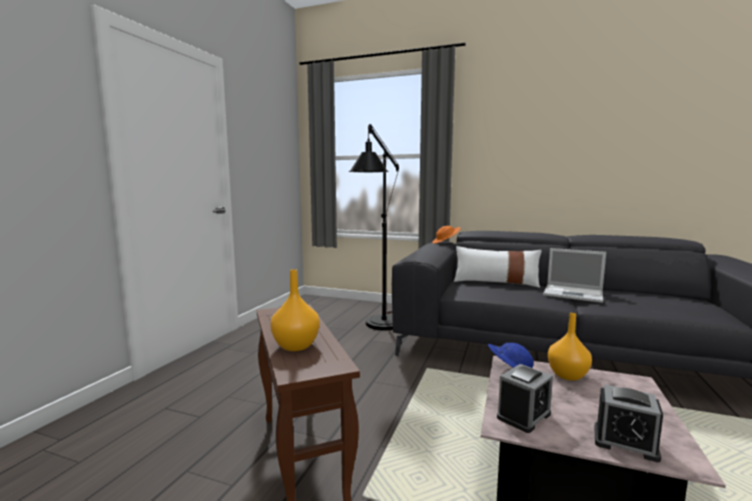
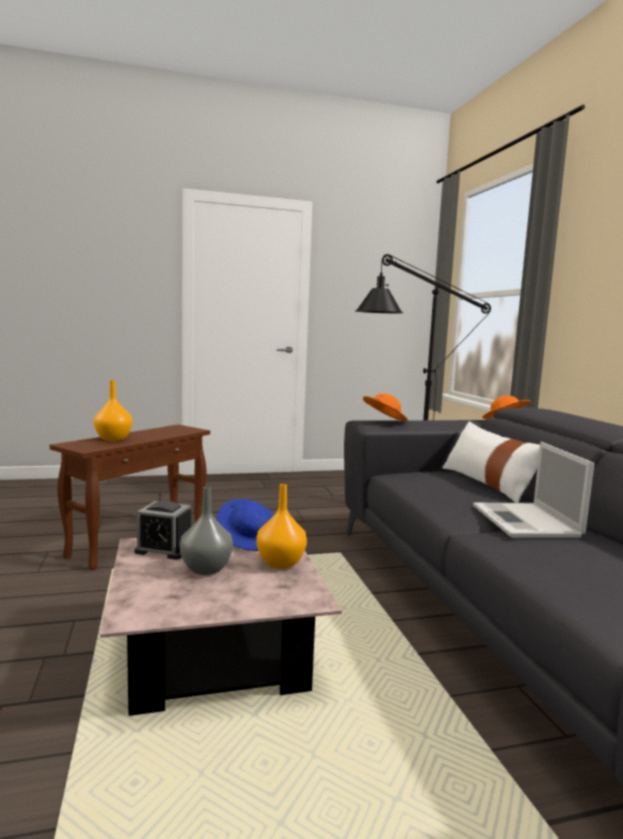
camera: 55 degrees right, 0 degrees up
alarm clock [594,384,663,462] -> none
none -> grey vase [180,487,233,575]
none -> orange hat [363,394,408,421]

